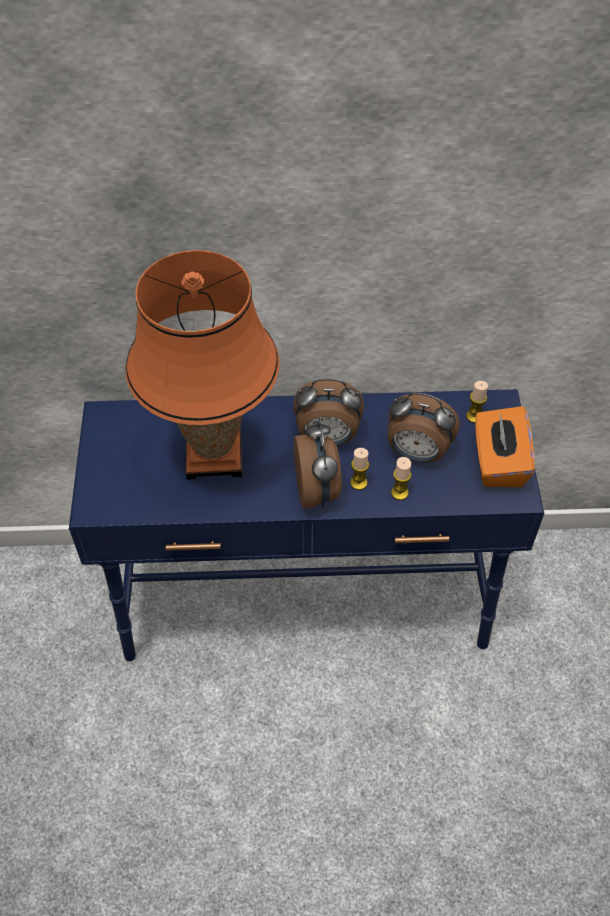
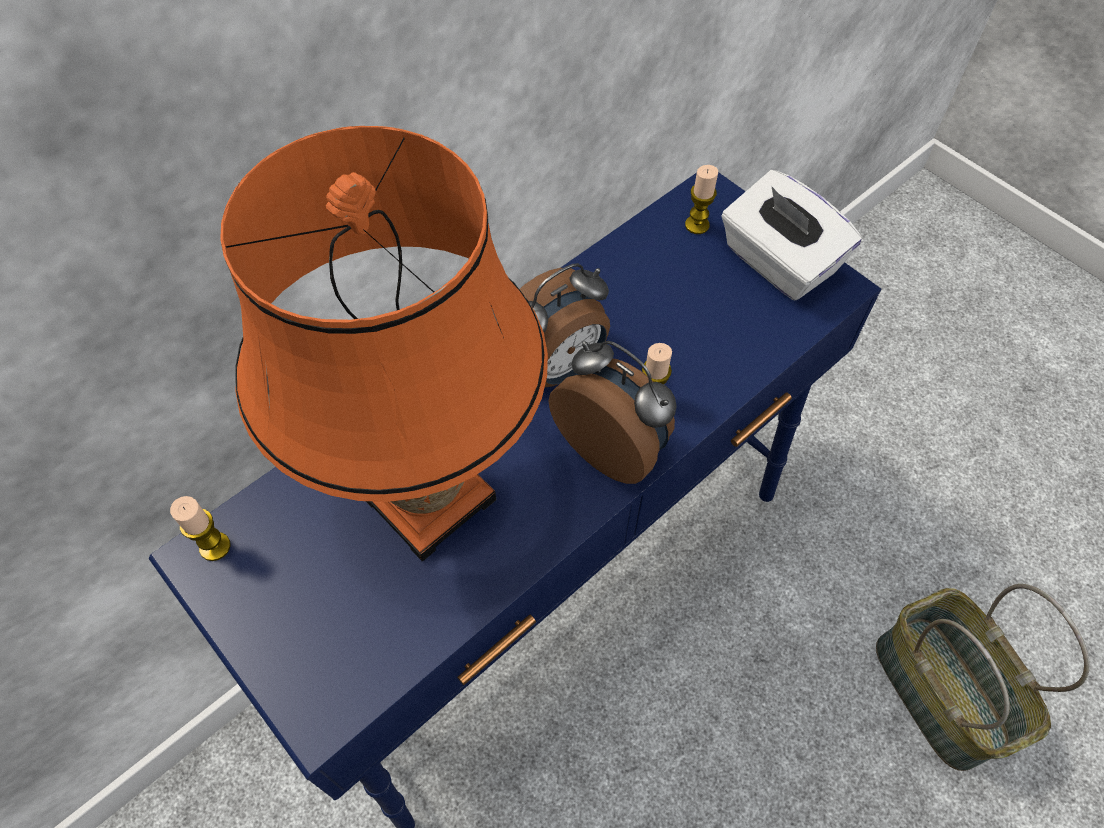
camera: 40 degrees left, 5 degrees up
alarm clock [387,392,460,462] -> none
candle [391,457,411,500] -> candle moved to [170,496,231,561]
orange tissue box [475,406,534,487] -> white tissue box [721,170,862,300]
none -> basket [876,584,1090,771]

